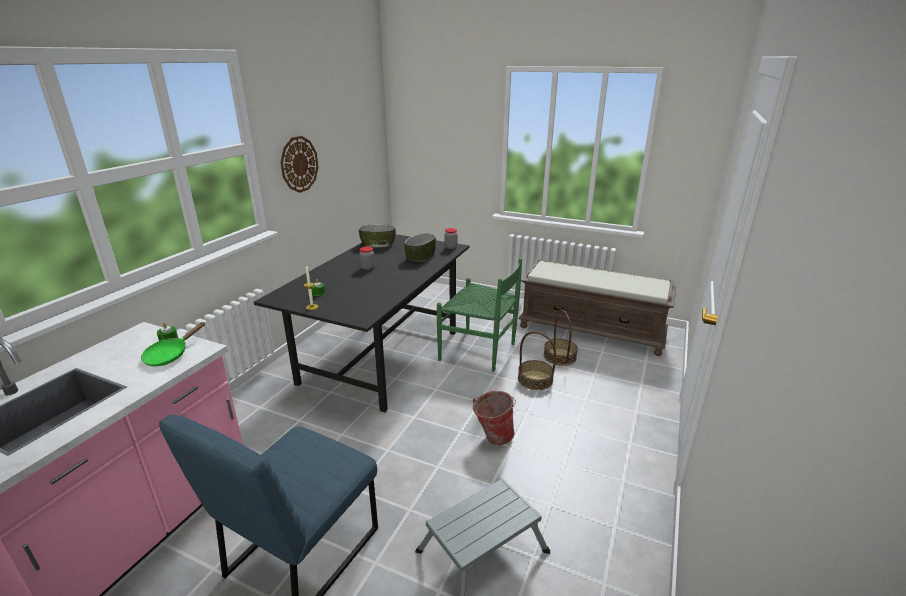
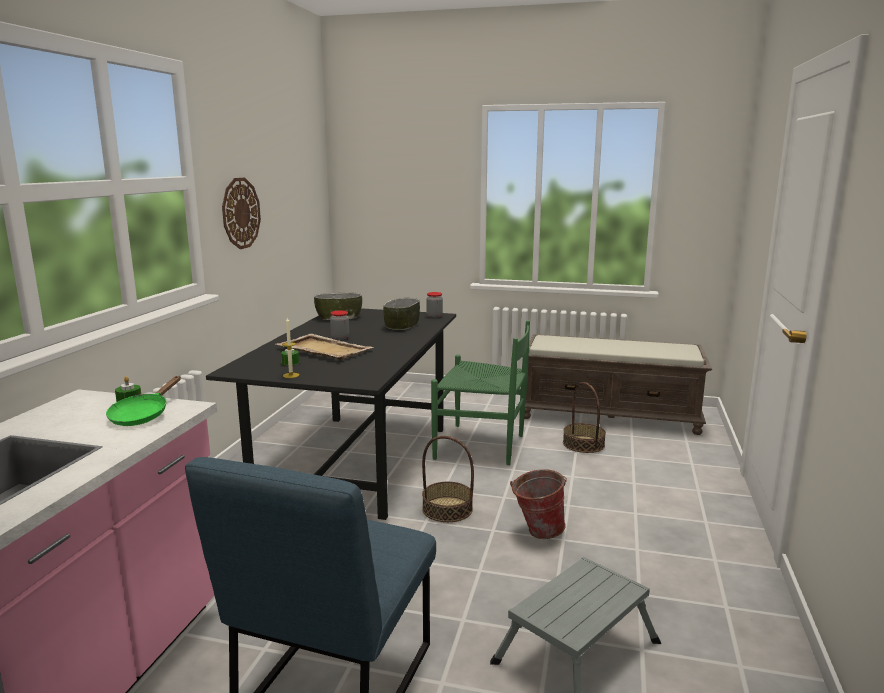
camera: 10 degrees left, 10 degrees down
basket [518,331,556,390] -> basket moved to [422,436,474,522]
none -> beige tray [276,334,374,360]

